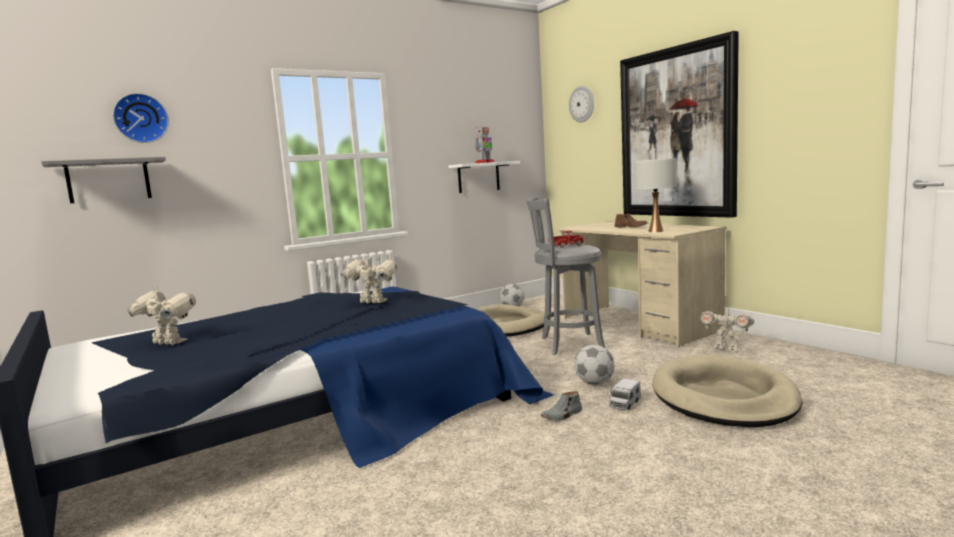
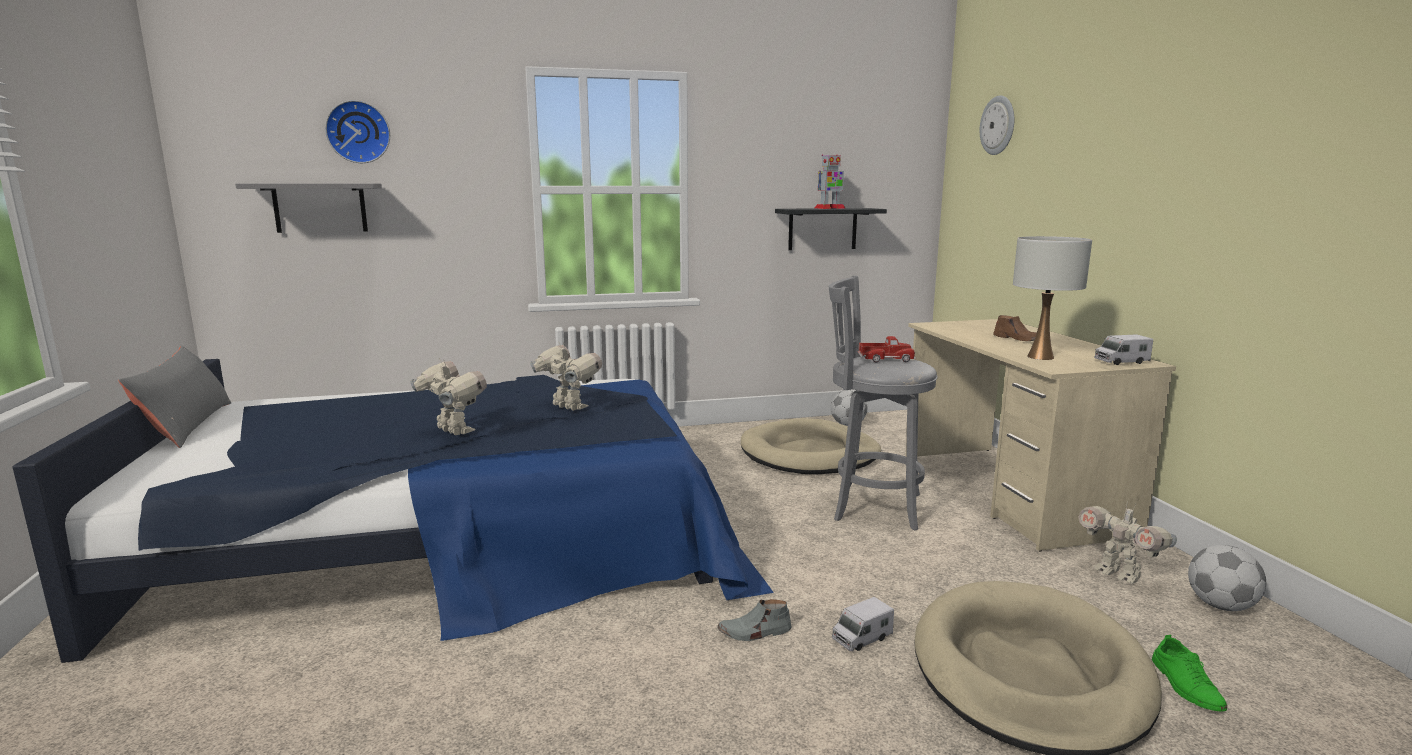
camera: 20 degrees right, 5 degrees up
toy robot [126,286,196,345] -> toy robot moved to [410,358,487,435]
white shelf [449,161,520,193] -> black shelf [775,208,887,250]
football [574,345,614,385] -> football moved to [1188,545,1266,611]
picture [620,31,739,218] -> none
none -> grey pillow [118,346,231,448]
none -> toy truck [1094,334,1153,365]
none -> green shoe [1152,635,1227,712]

